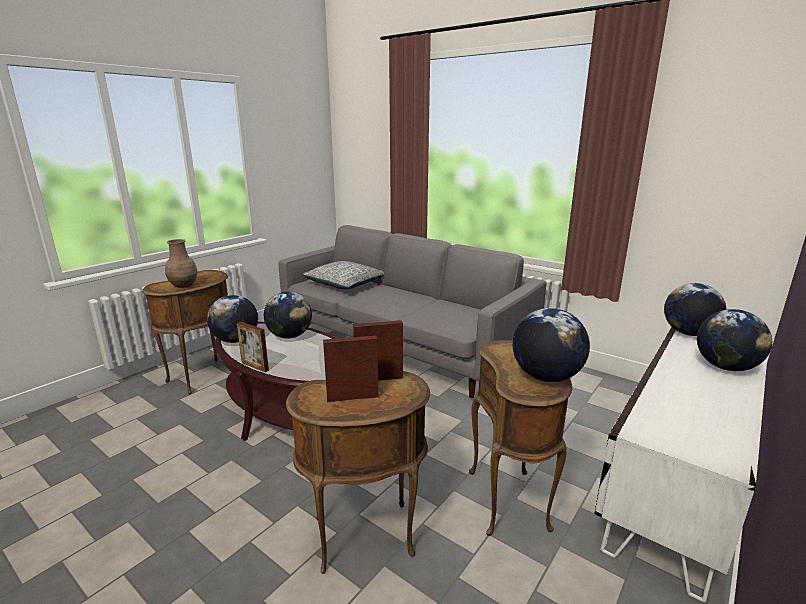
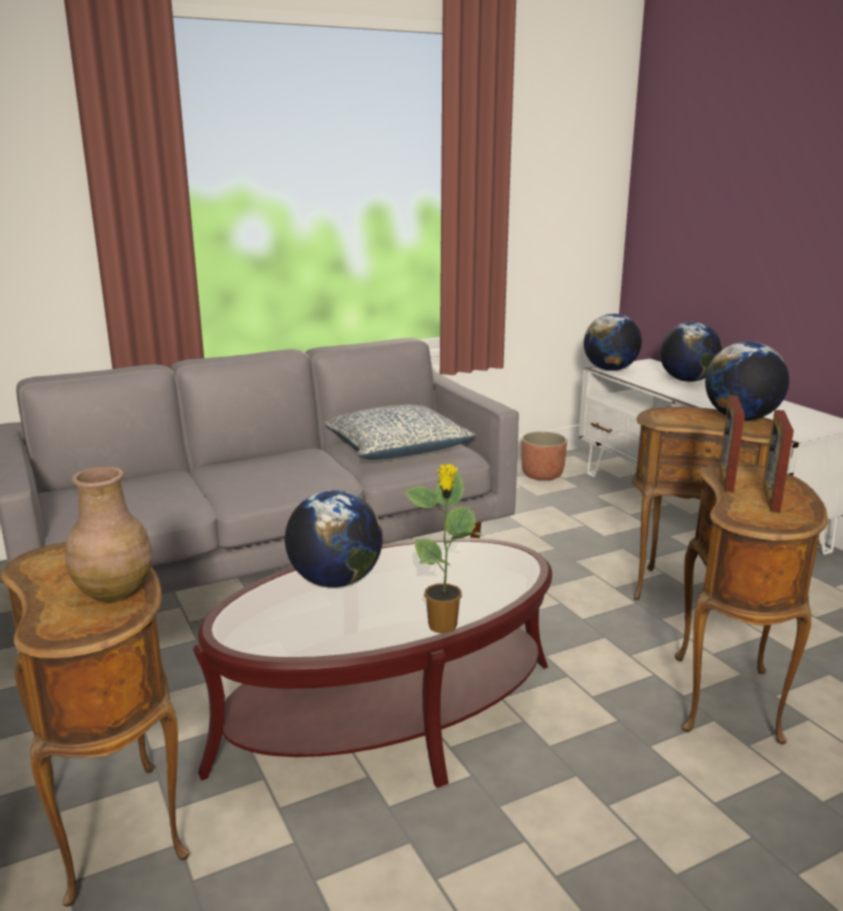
camera: 65 degrees left, 0 degrees up
globe [207,295,258,343] -> none
picture frame [237,321,269,372] -> potted plant [404,464,484,634]
pillow [303,261,384,289] -> pillow moved to [324,404,477,460]
none -> planter [522,431,567,481]

